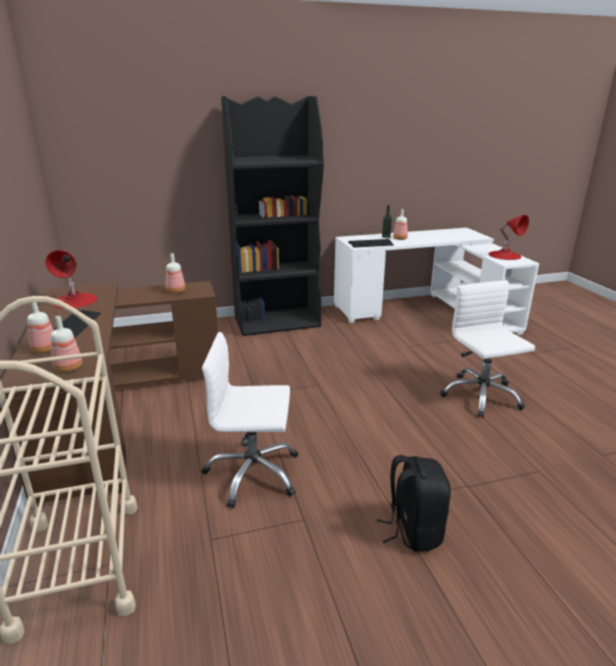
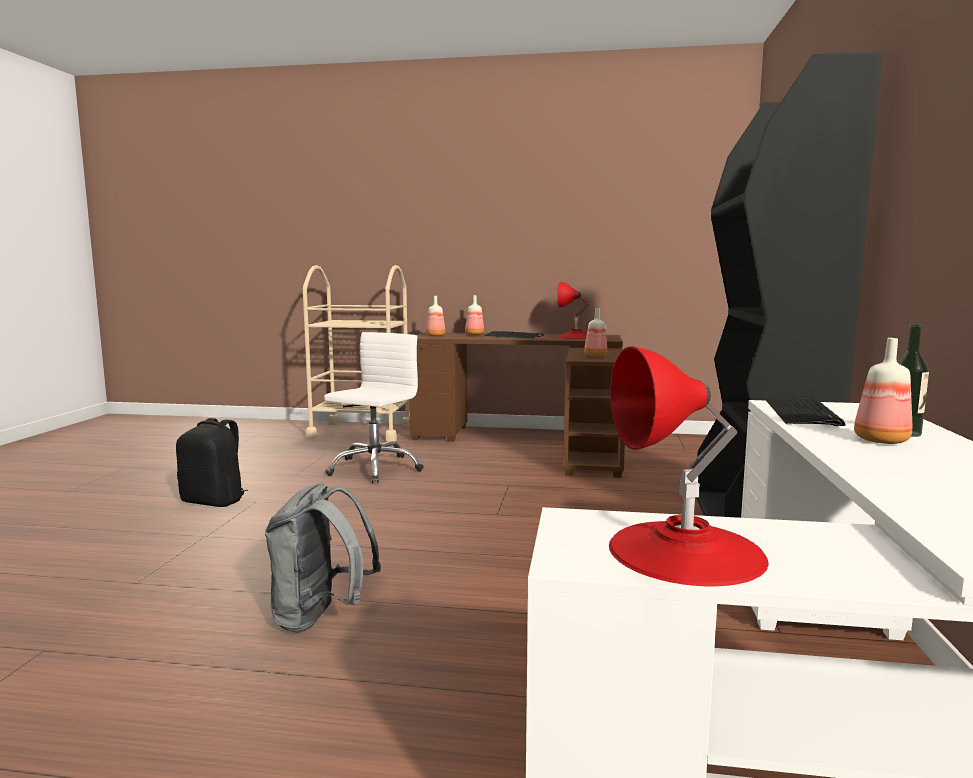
camera: 115 degrees right, 15 degrees down
white office chair [440,280,535,418] -> grey backpack [265,483,381,633]

